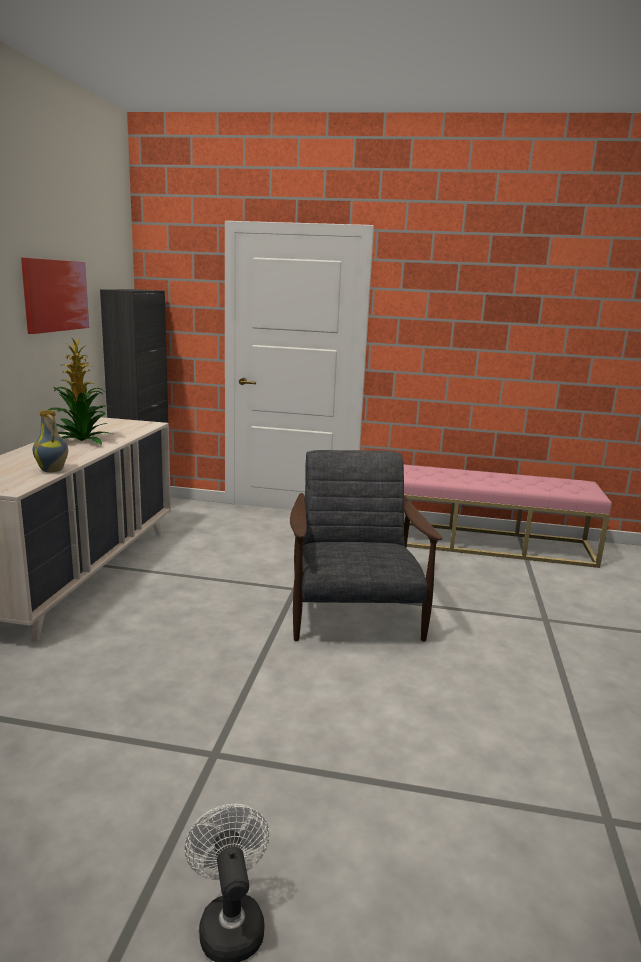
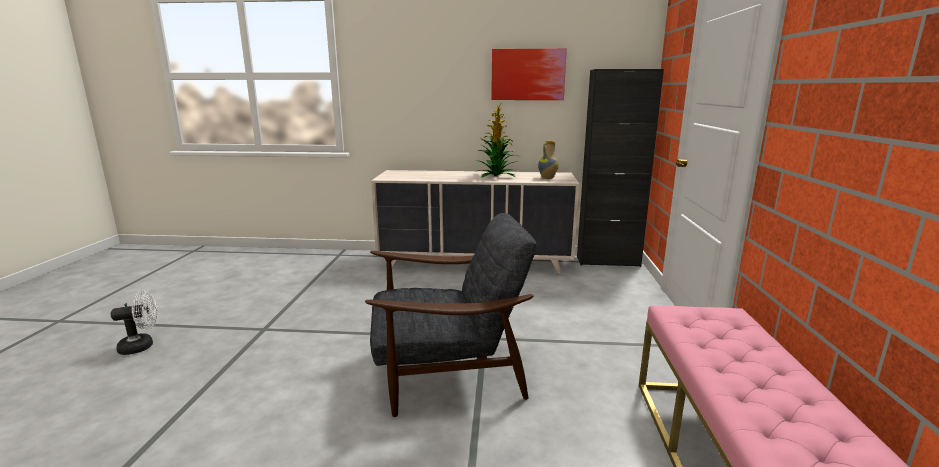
camera: 85 degrees right, 0 degrees up
vase [33,410,68,472] -> vase moved to [538,141,559,179]

